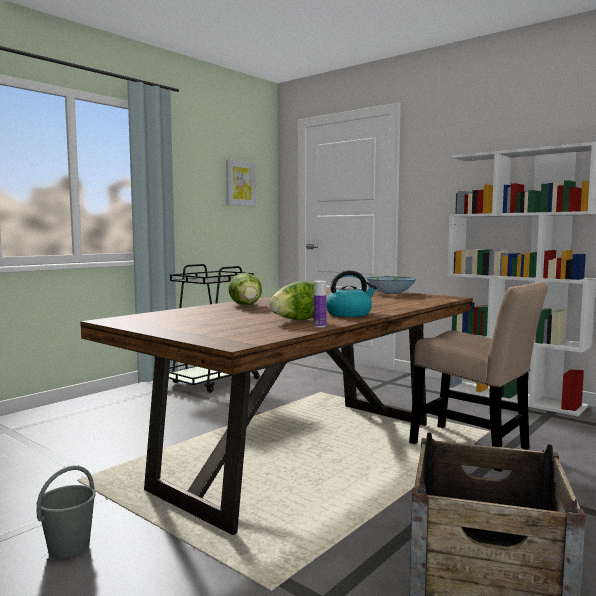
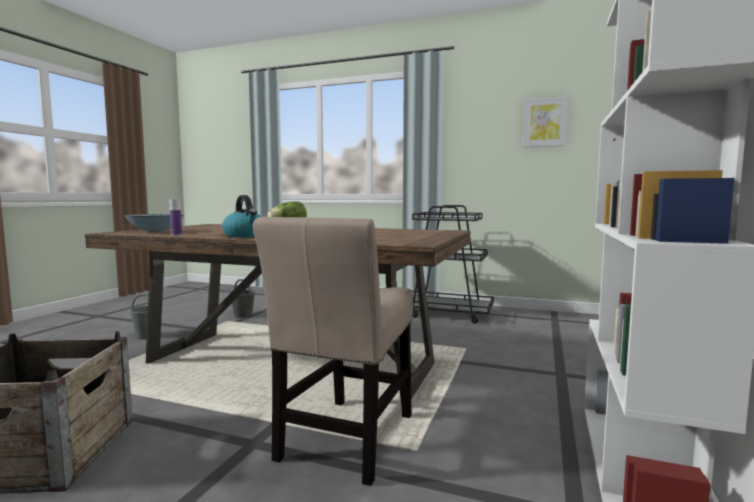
camera: 70 degrees right, 0 degrees up
lettuce [269,281,314,320] -> none
bowl [367,276,417,294] -> bowl moved to [124,214,185,232]
none -> grey bucket [232,279,255,318]

